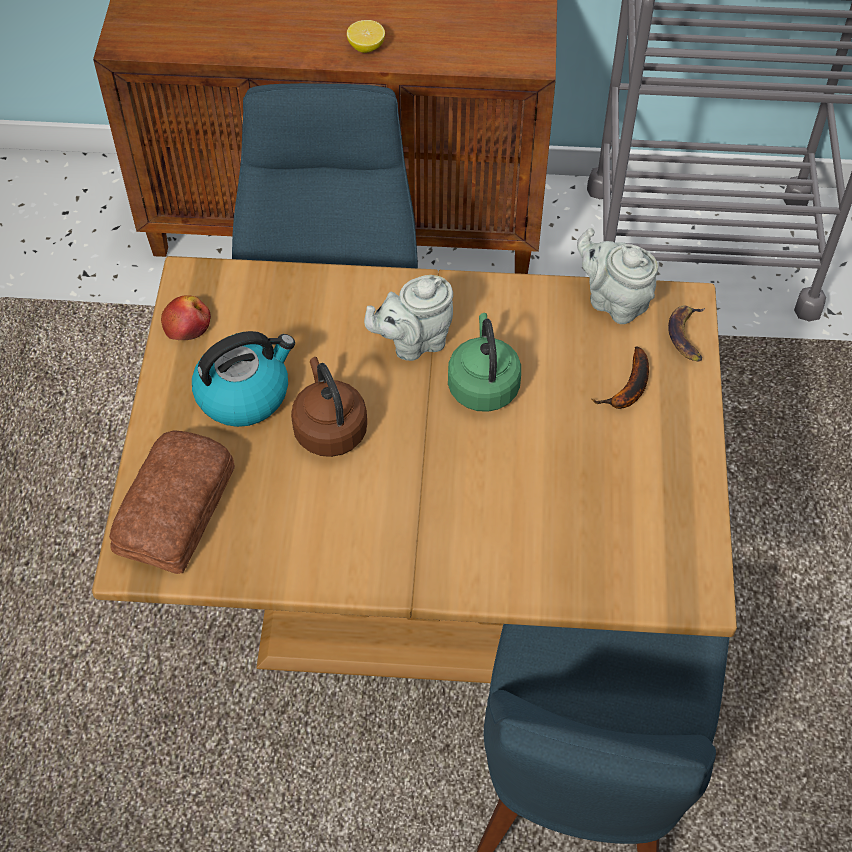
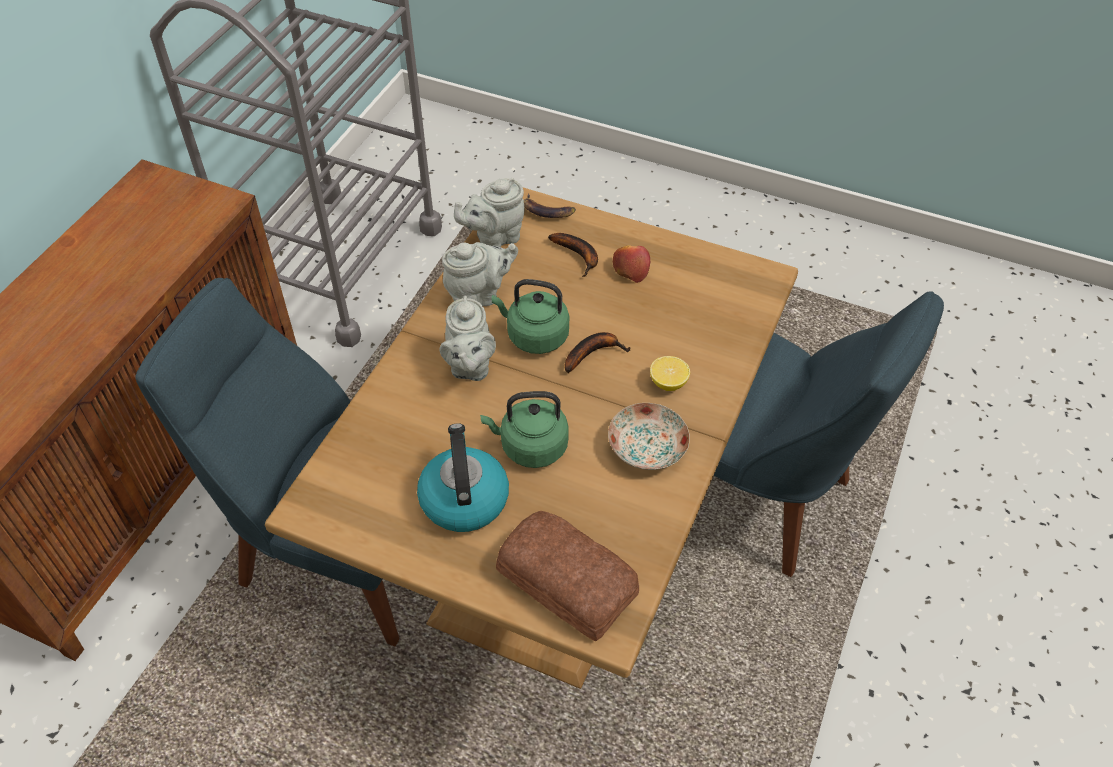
camera: 70 degrees left, 5 degrees down
apple [161,295,211,340] -> apple moved to [613,245,650,283]
brown kettle [291,357,367,457] -> green kettle [480,391,569,468]
lemon [347,20,385,53] -> lemon moved to [650,356,690,391]
none -> grey teapot [442,242,518,306]
none -> banana [564,332,631,373]
none -> plate [608,403,690,470]

